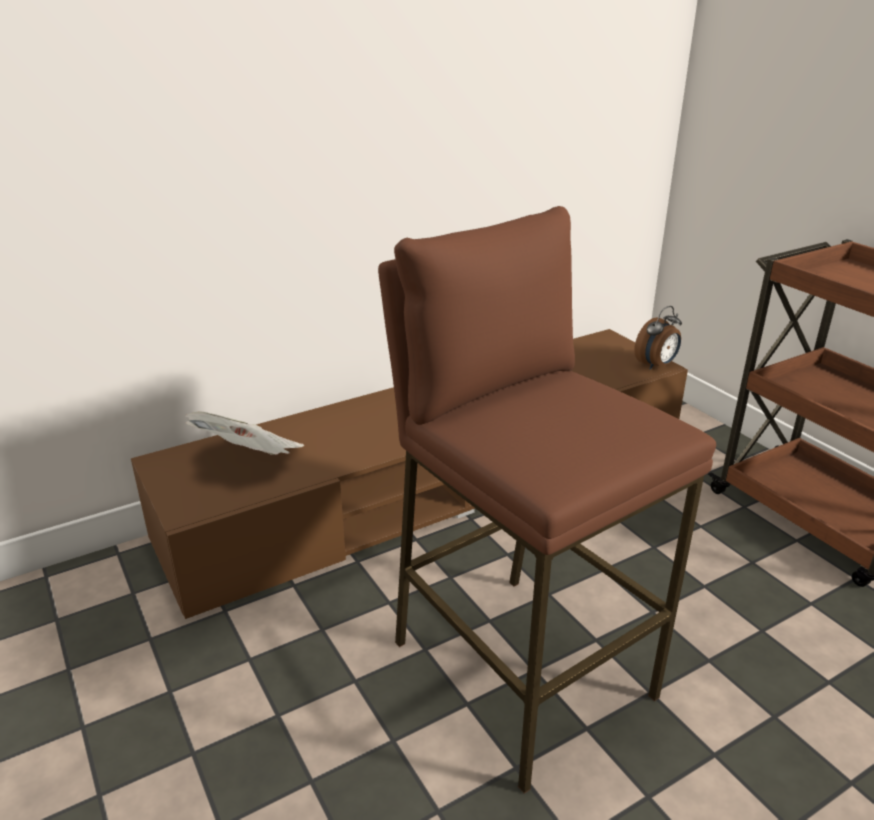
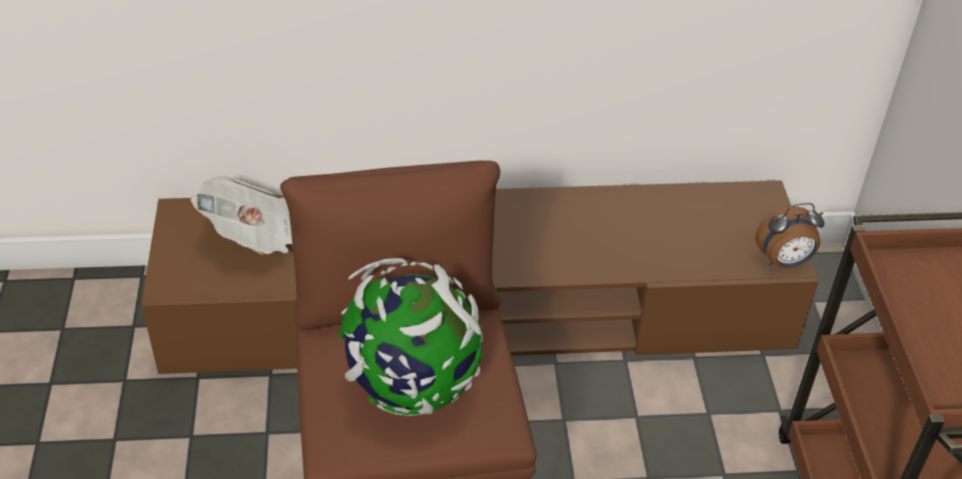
camera: 25 degrees right, 15 degrees up
none -> globe [339,258,483,416]

